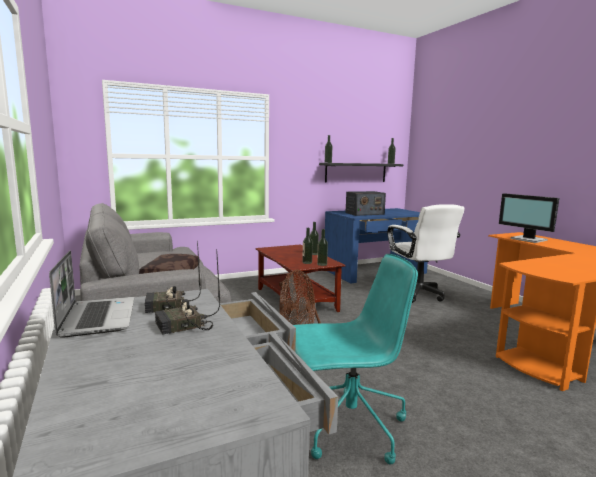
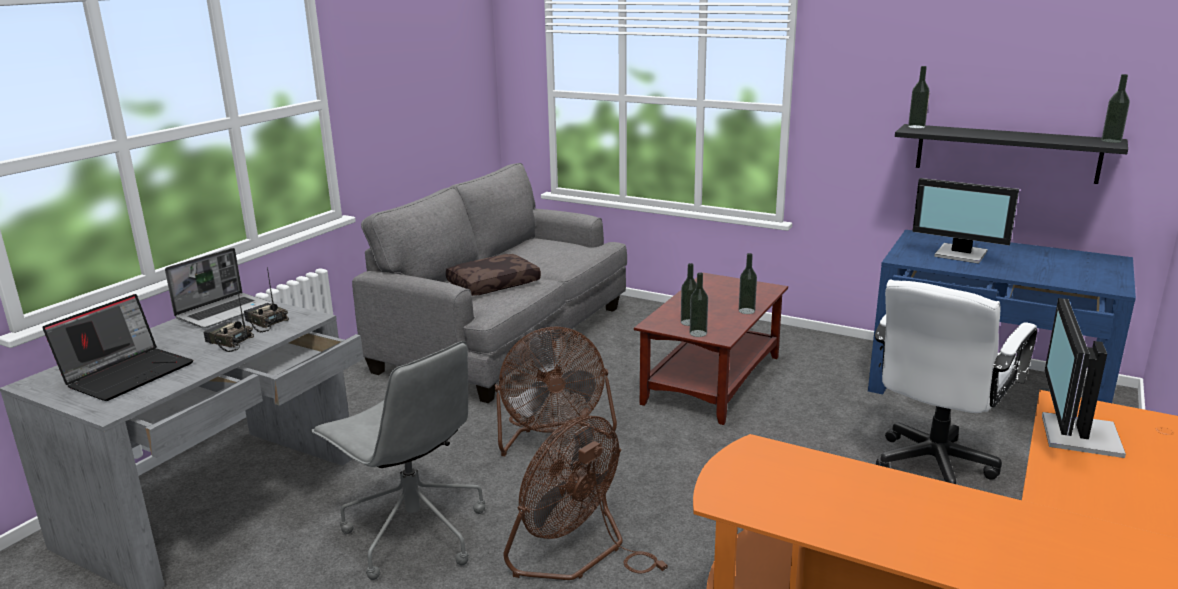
camera: 55 degrees right, 10 degrees up
turquoise office chair [293,254,418,465] -> grey office chair [311,341,485,580]
radio [346,191,386,216] -> monitor [912,178,1019,264]
none -> laptop [42,294,194,401]
none -> brown fan [503,416,668,580]

